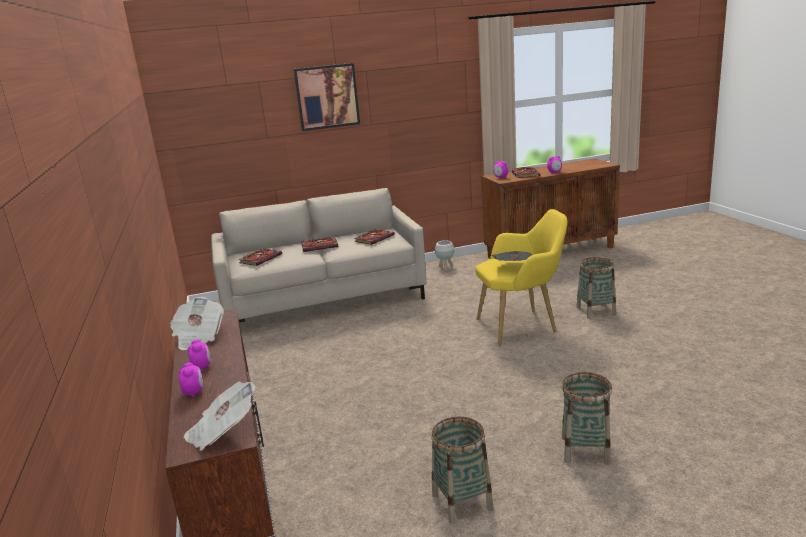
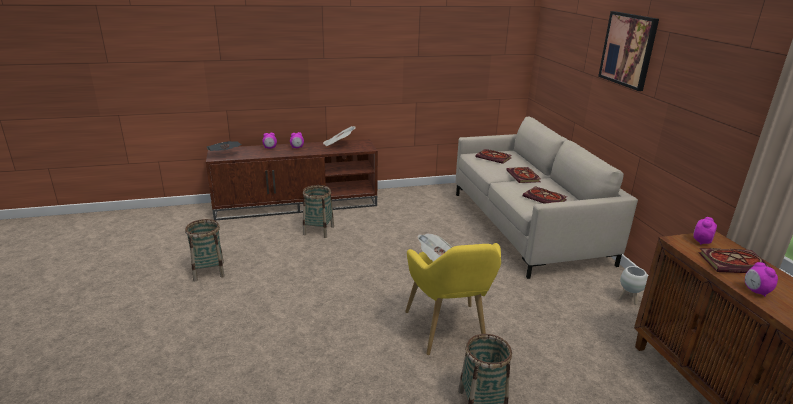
camera: 90 degrees right, 5 degrees up
basket [562,372,612,465] -> basket moved to [303,185,334,238]

